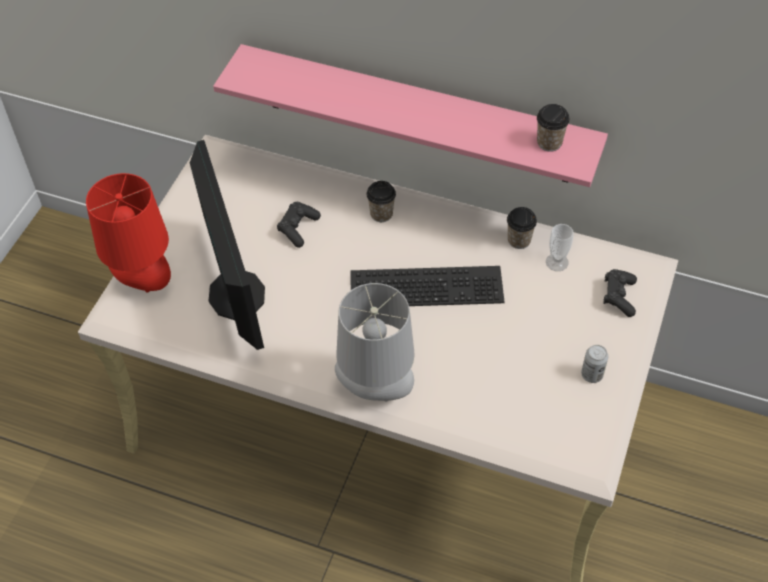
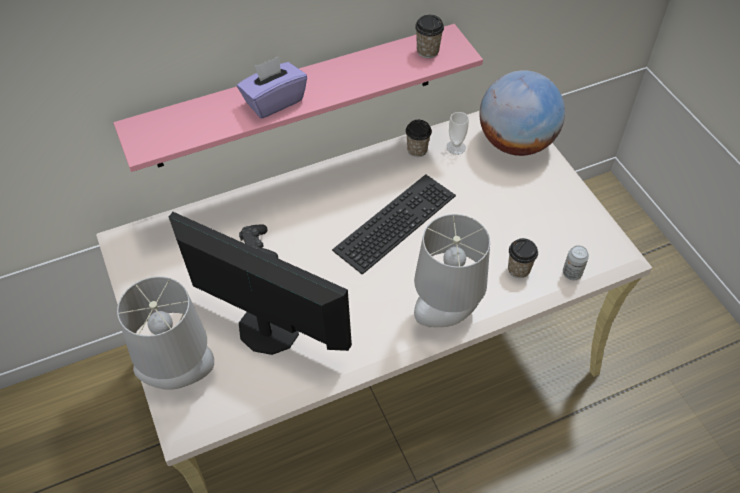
camera: 45 degrees left, 0 degrees up
red table lamp [86,173,171,293] -> grey table lamp [117,276,214,390]
cup [367,181,396,222] -> cup moved to [508,238,538,278]
can [581,345,608,383] -> can moved to [563,245,589,280]
black game controller [603,269,637,317] -> globe [480,70,565,156]
none -> purple tissue box [237,56,307,119]

